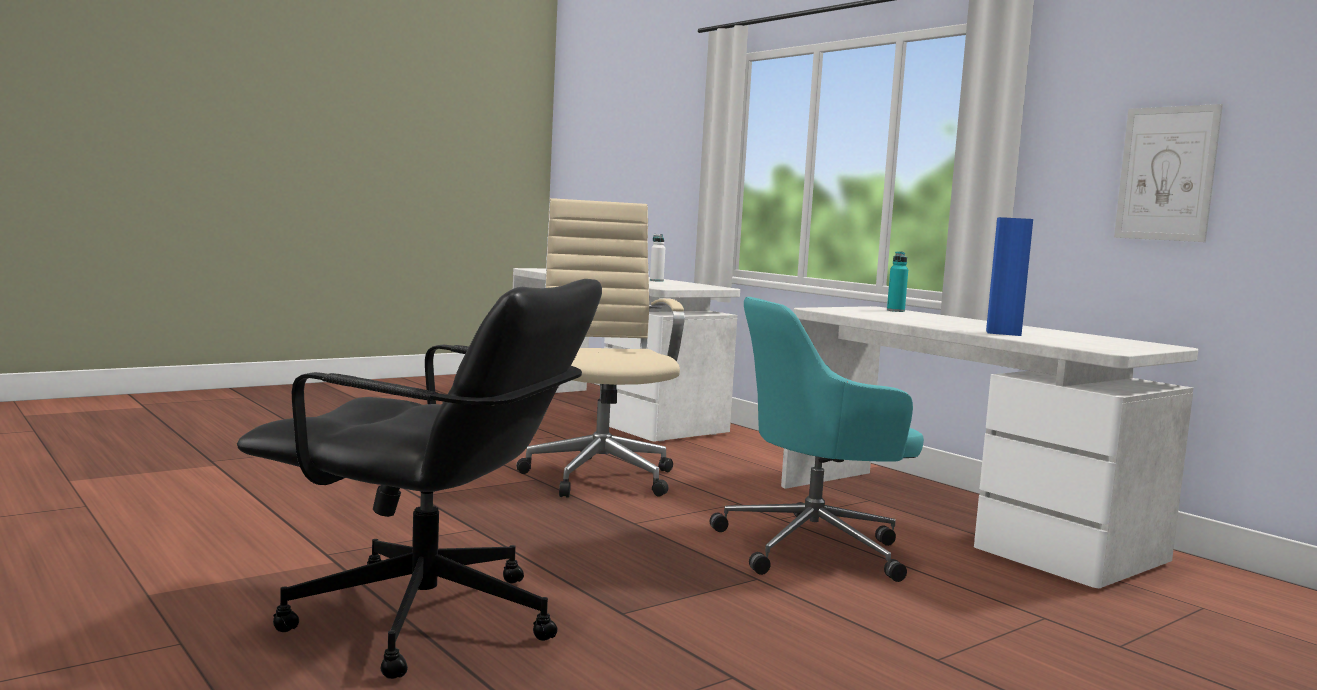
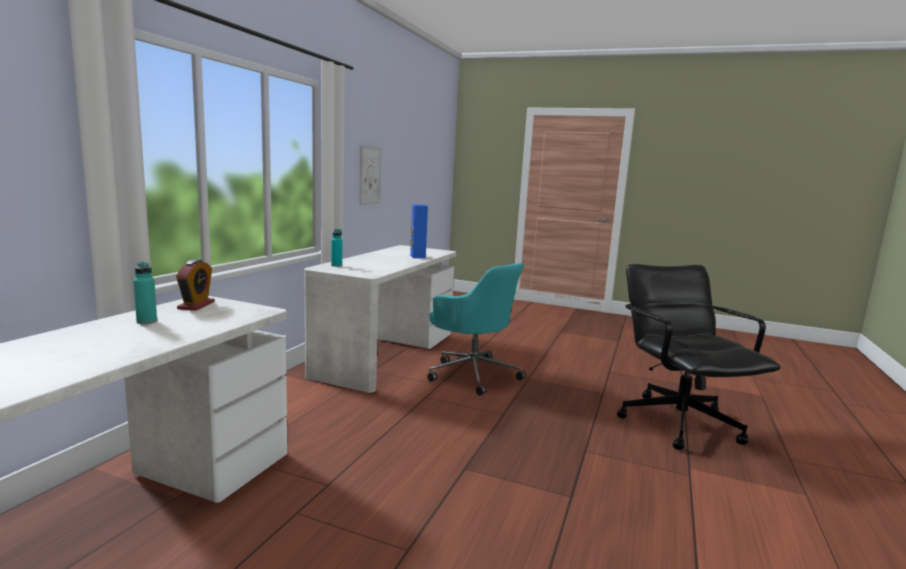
camera: 120 degrees left, 5 degrees up
beige office chair [516,198,685,498] -> none
white bottle [650,234,665,282] -> turquoise bottle [133,262,157,324]
none -> alarm clock [176,259,215,311]

